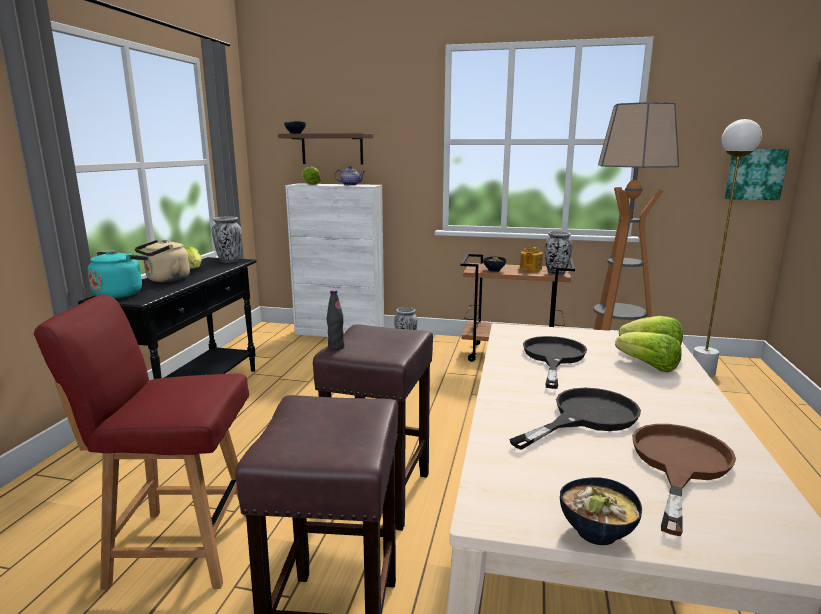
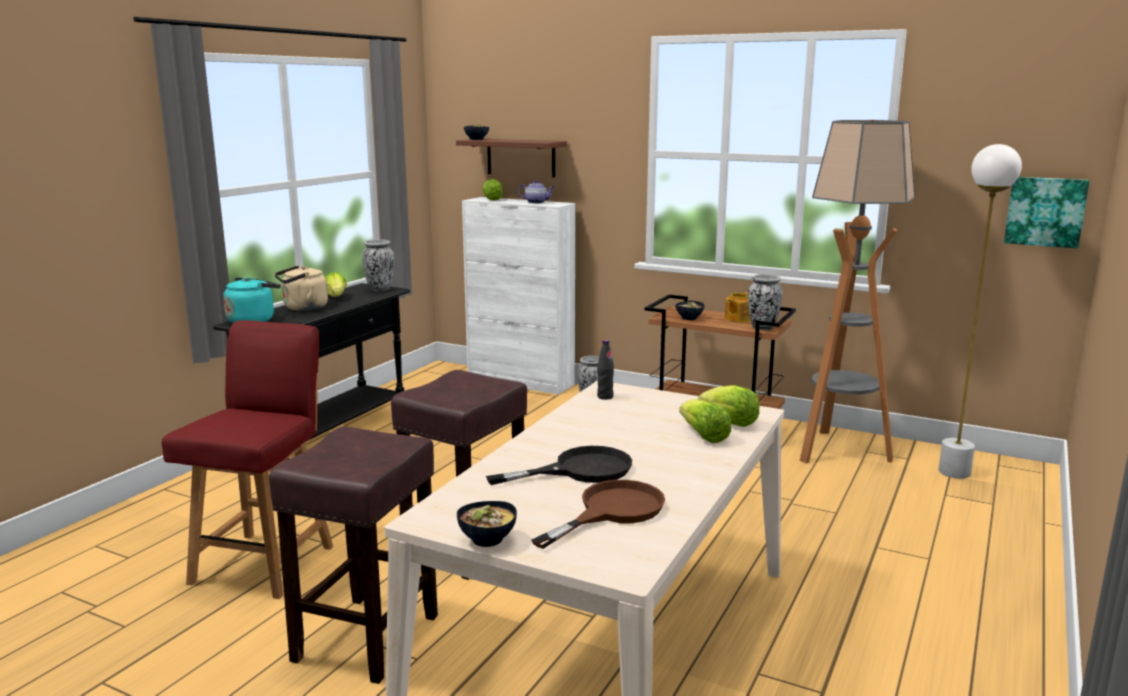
camera: 15 degrees right, 0 degrees up
red chair [34,294,249,590] -> red chair turned 90 degrees clockwise [162,320,333,599]
black bottle [327,290,344,350] -> black bottle moved to [597,340,614,400]
black frying pan [523,336,587,389] -> none

